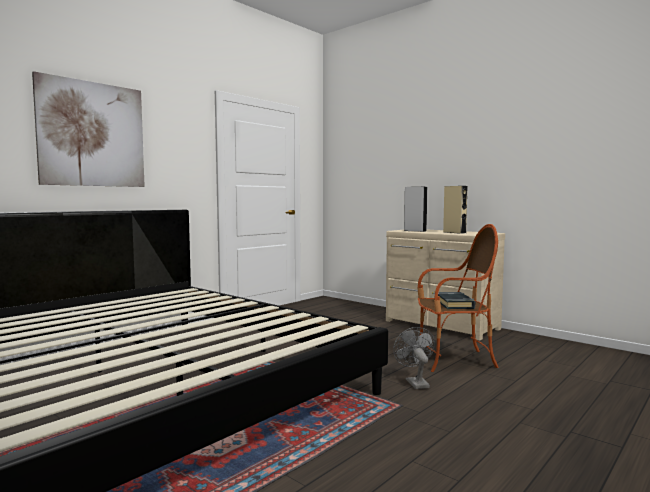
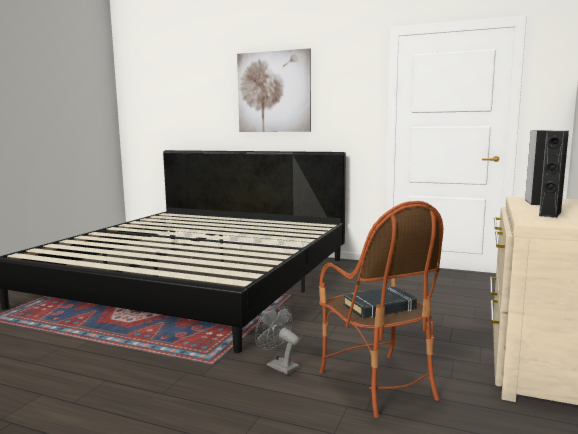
camera: 70 degrees right, 5 degrees up
grey fan [393,327,435,389] -> grey fan turned 105 degrees counterclockwise [255,304,300,375]
beige speaker [443,186,467,234] -> black speaker [539,131,569,218]

